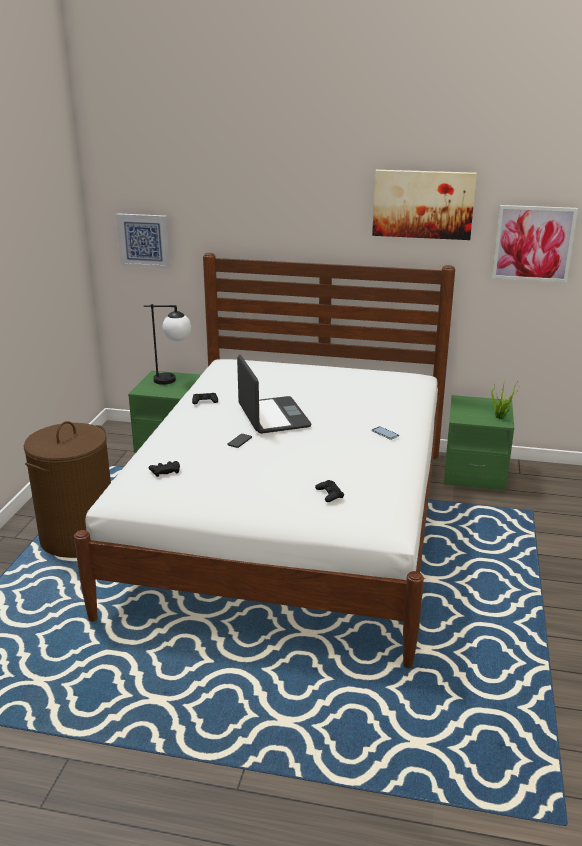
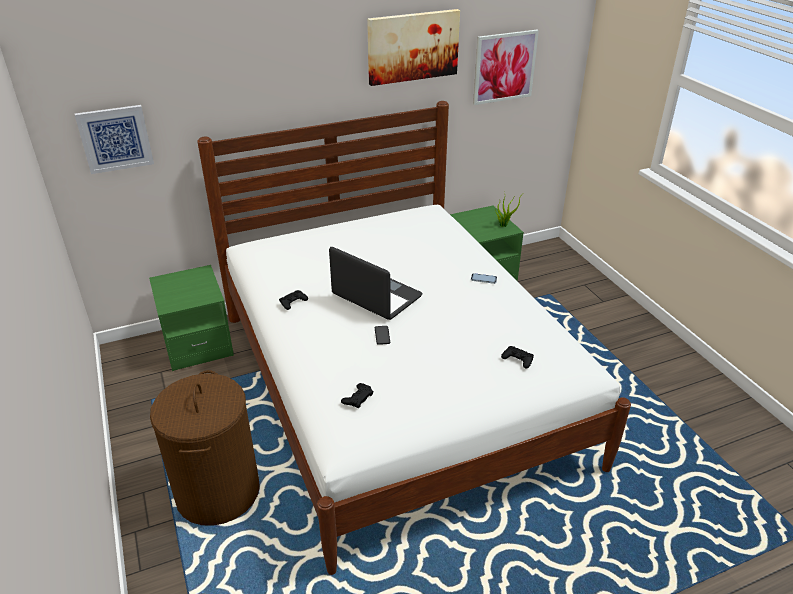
camera: 35 degrees left, 10 degrees up
table lamp [144,304,191,385] -> none

